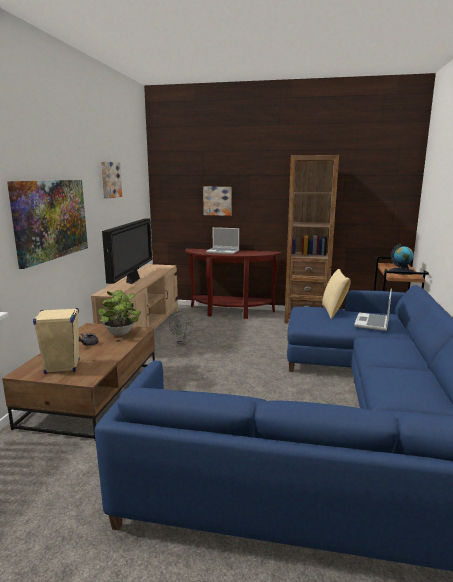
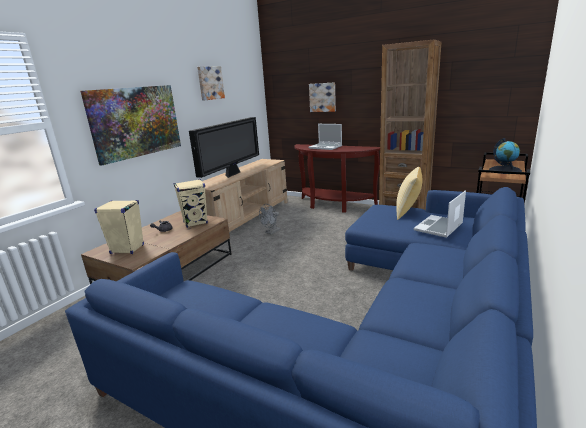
camera: 20 degrees right, 5 degrees up
potted plant [98,290,141,336] -> beige speaker [174,179,208,228]

